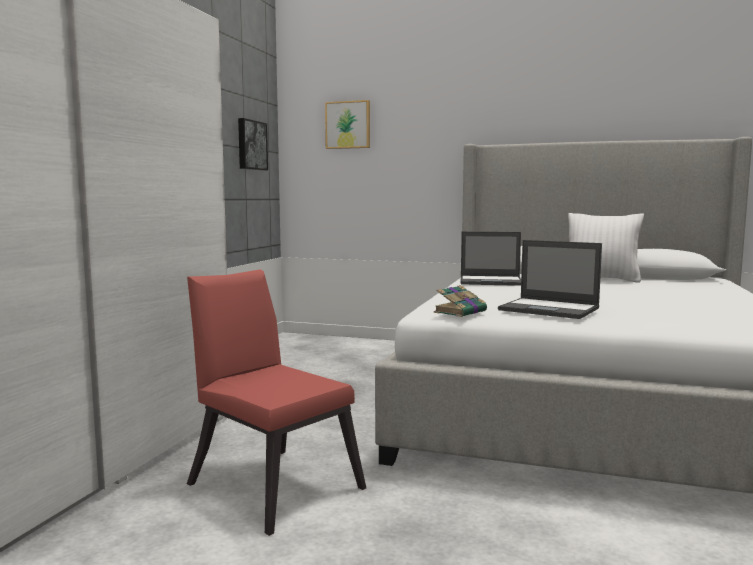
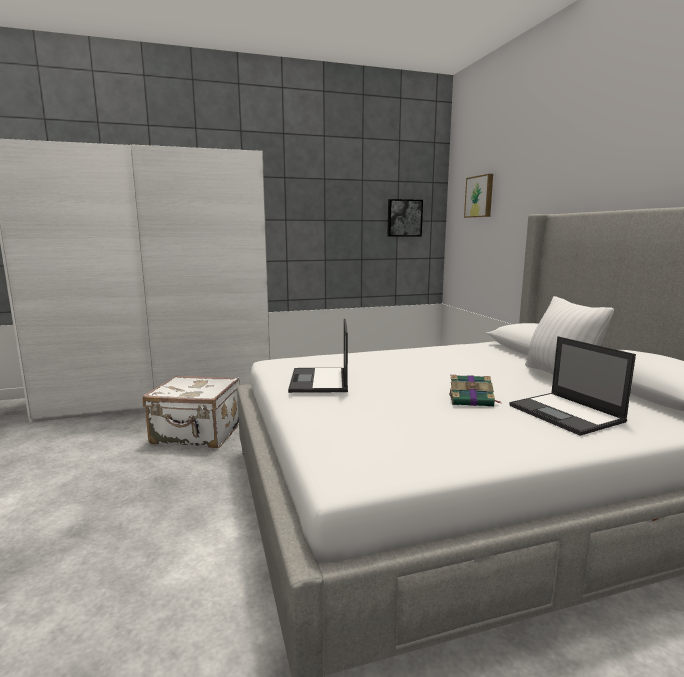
camera: 55 degrees right, 5 degrees up
red chair [187,270,366,536] -> white suitcase [143,375,240,448]
book [434,285,487,317] -> book moved to [449,375,500,407]
laptop [461,232,521,286] -> laptop moved to [509,336,636,436]

